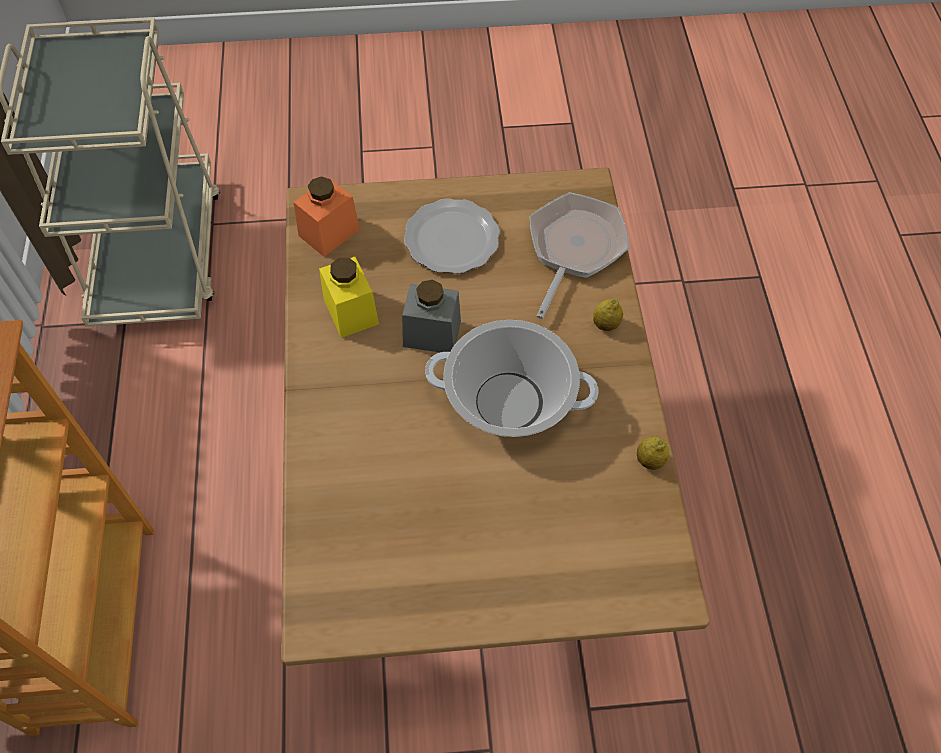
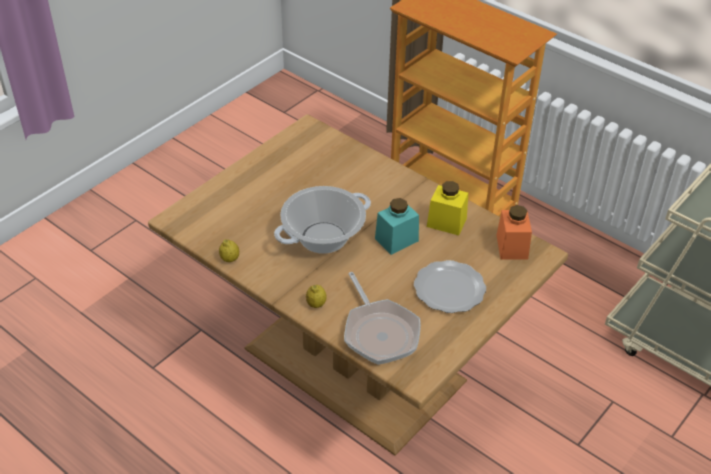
camera: 135 degrees right, 15 degrees down
grey jar [402,280,461,352] -> turquoise jar [375,198,419,255]

